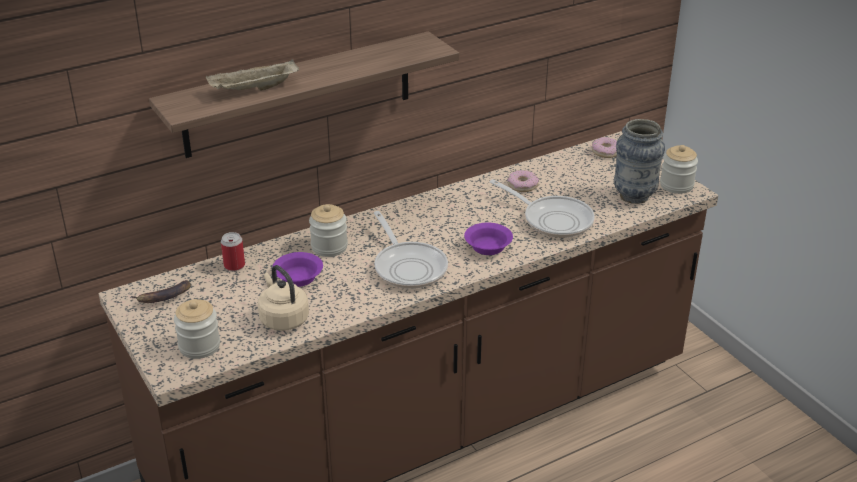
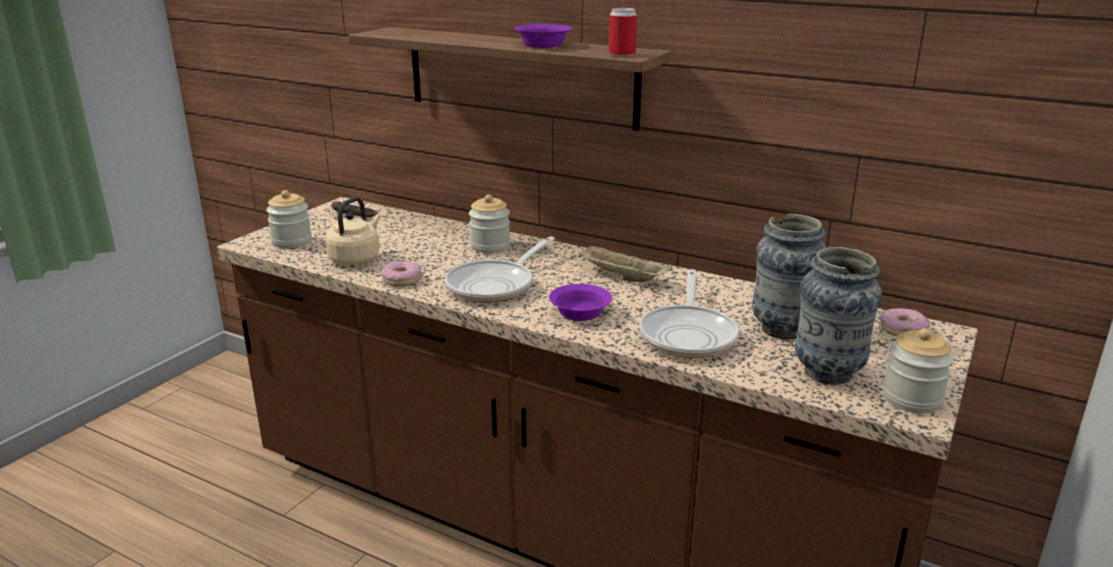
camera: 60 degrees right, 10 degrees down
beige tray [206,59,299,91] -> beige tray moved to [578,245,672,282]
can [221,232,245,271] -> can moved to [609,8,637,57]
purple bowl [272,252,323,287] -> purple bowl moved to [514,24,573,48]
donut [508,170,539,192] -> donut moved to [381,261,422,286]
none -> vase [752,214,827,339]

